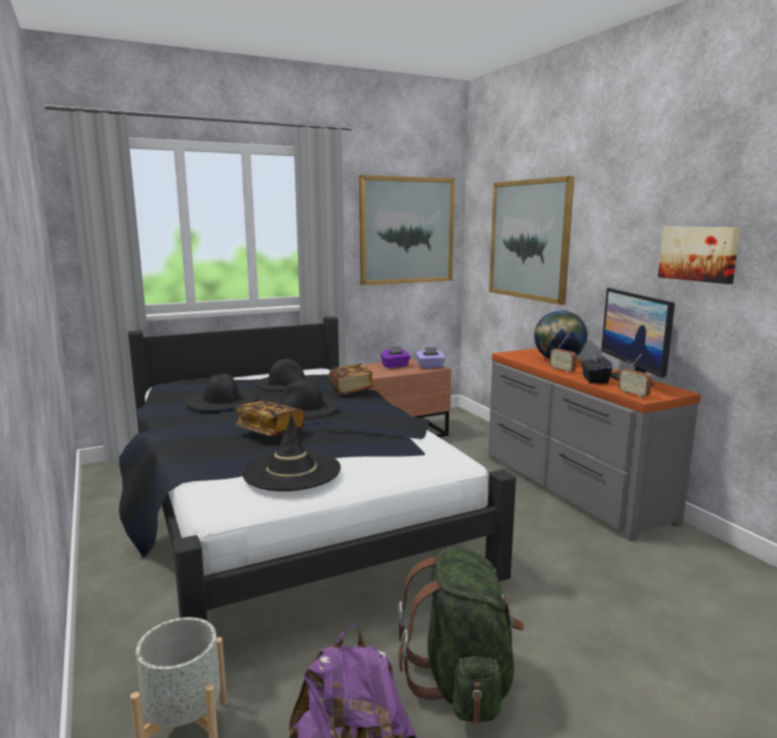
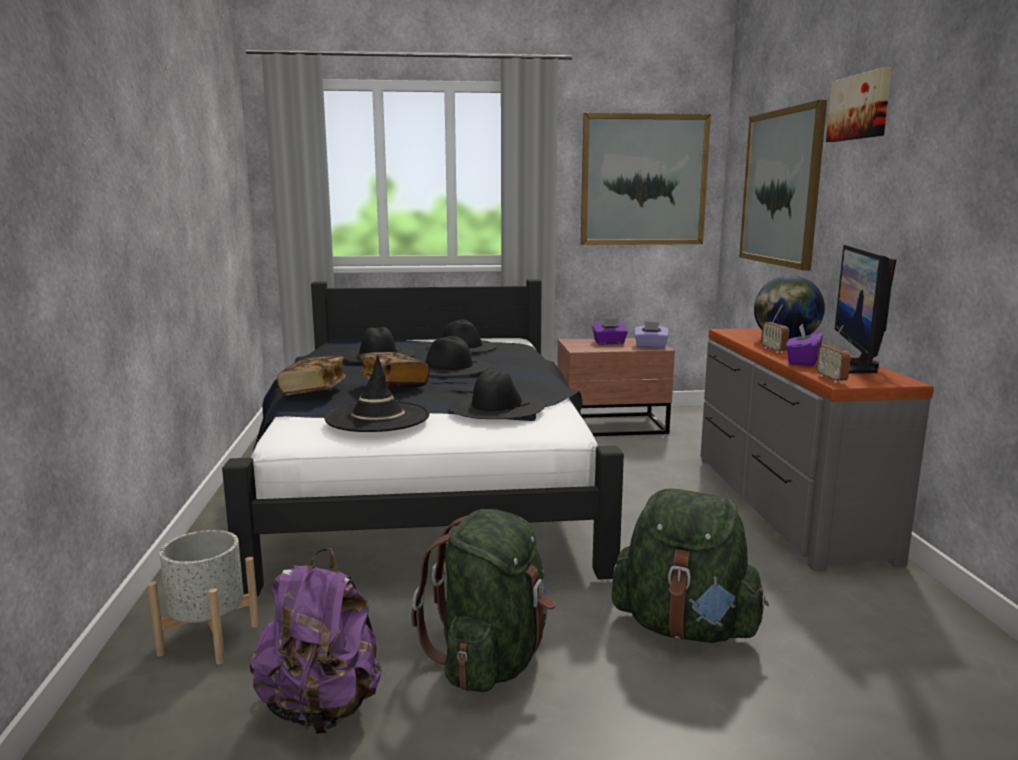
camera: 20 degrees right, 0 degrees up
book [329,364,374,395] -> book moved to [277,356,346,396]
black tissue box [581,351,612,384] -> purple tissue box [786,323,823,366]
picture [658,226,741,284] -> picture moved to [826,67,892,142]
none -> black hat [449,370,545,419]
none -> green backpack [612,488,769,643]

